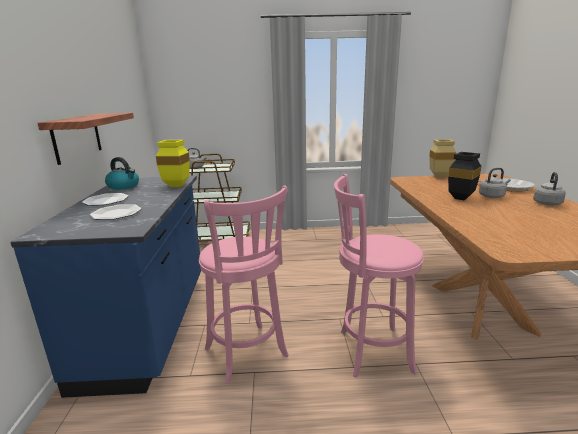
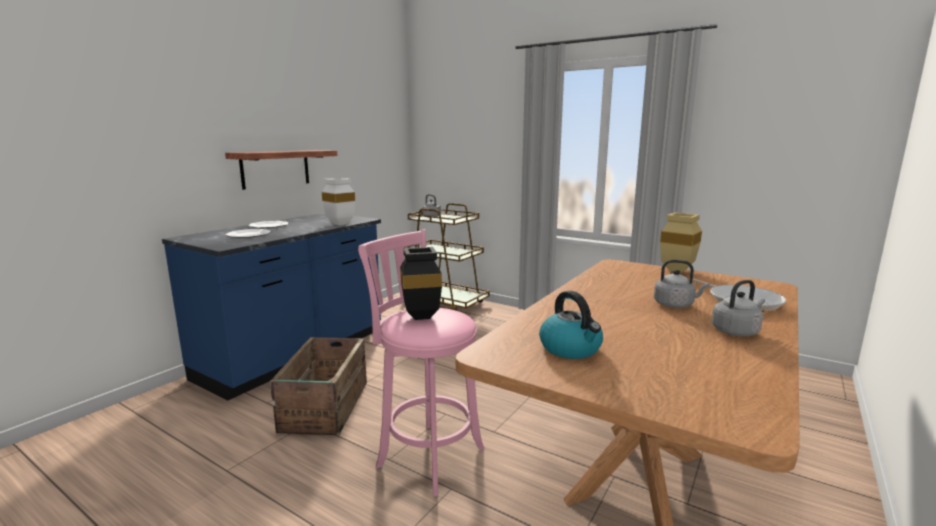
camera: 35 degrees right, 5 degrees down
kettle [105,157,139,190] -> kettle moved to [539,291,603,359]
yellow vase [156,140,190,187] -> white vase [322,178,355,226]
pink stool [199,185,289,384] -> crate [270,337,367,435]
black vase [448,152,481,200] -> black vase moved to [400,247,442,320]

